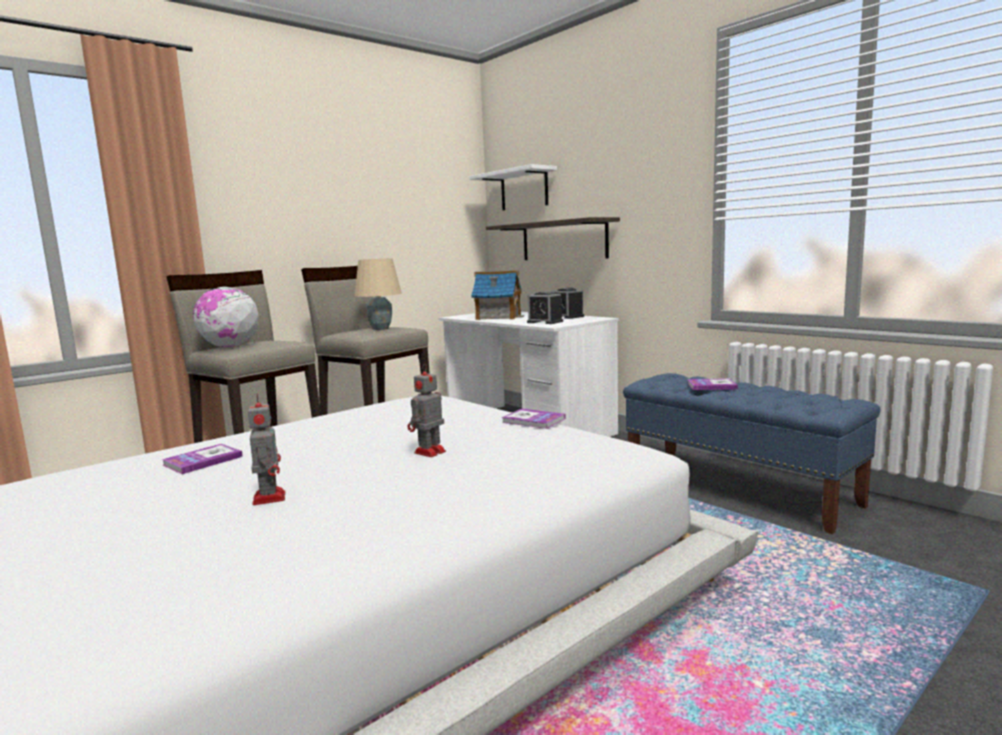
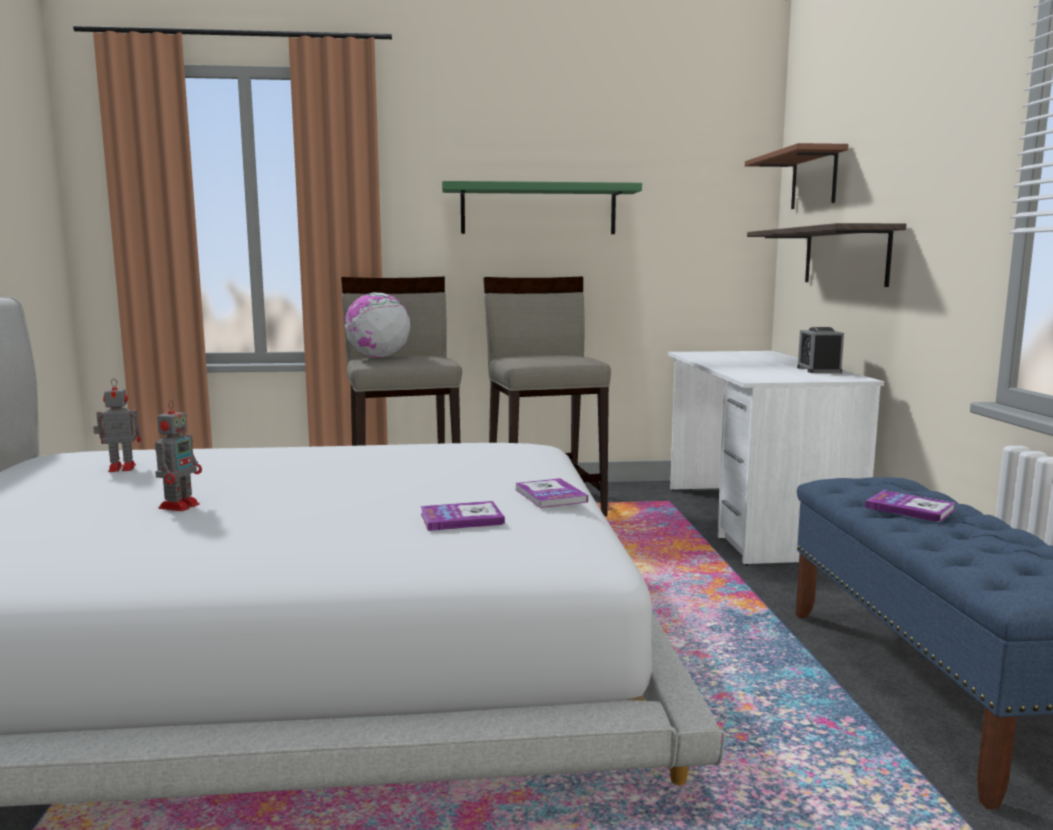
camera: 35 degrees right, 0 degrees up
book [162,444,243,474] -> book moved to [421,501,505,531]
beige table lamp [354,258,402,330] -> none
toy robot [408,364,446,457] -> toy robot moved to [93,379,141,472]
white shelf [469,164,557,210] -> brown shelf [745,143,848,209]
toy house [471,270,524,320] -> none
alarm clock [527,291,563,324] -> none
none -> green shelf [442,181,642,234]

